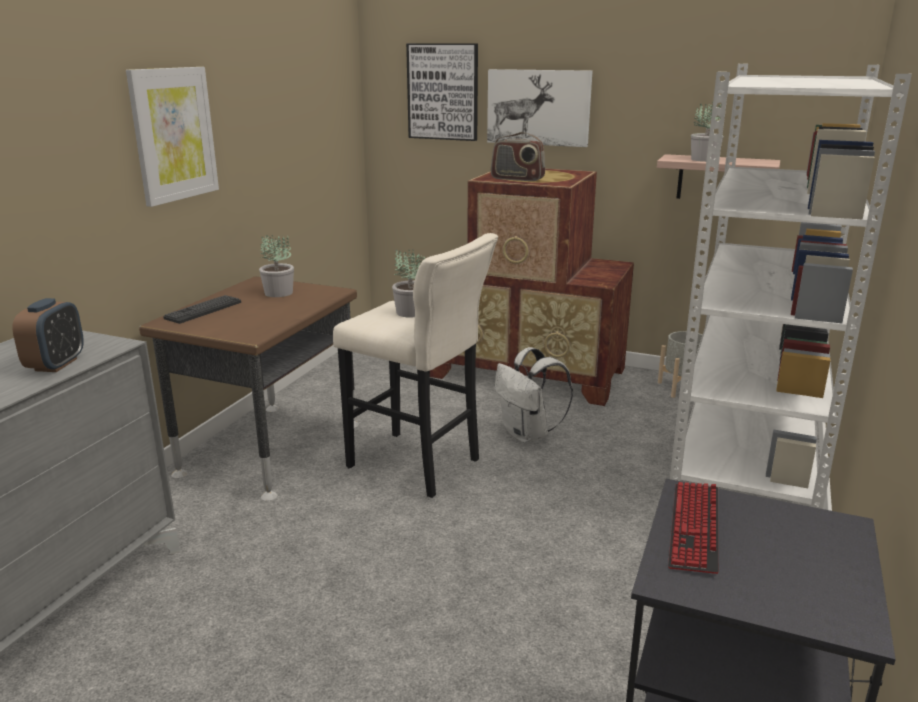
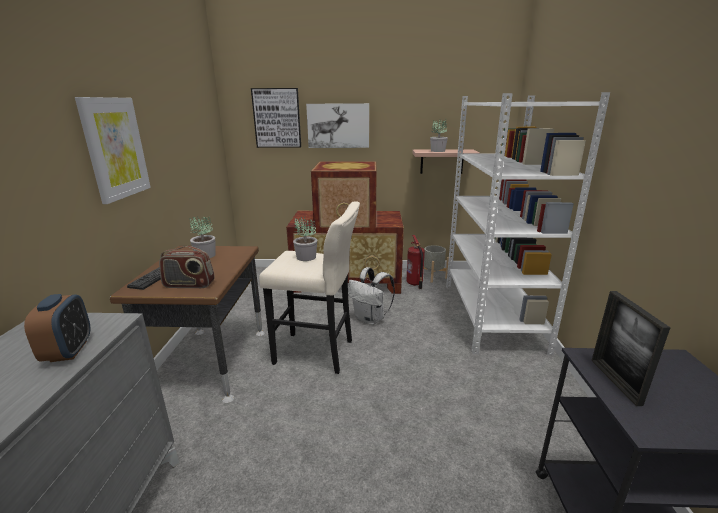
camera: 20 degrees left, 0 degrees up
radio [491,132,545,181] -> radio moved to [159,246,215,288]
keyboard [668,482,719,574] -> picture frame [591,291,671,406]
none -> fire extinguisher [407,235,425,289]

